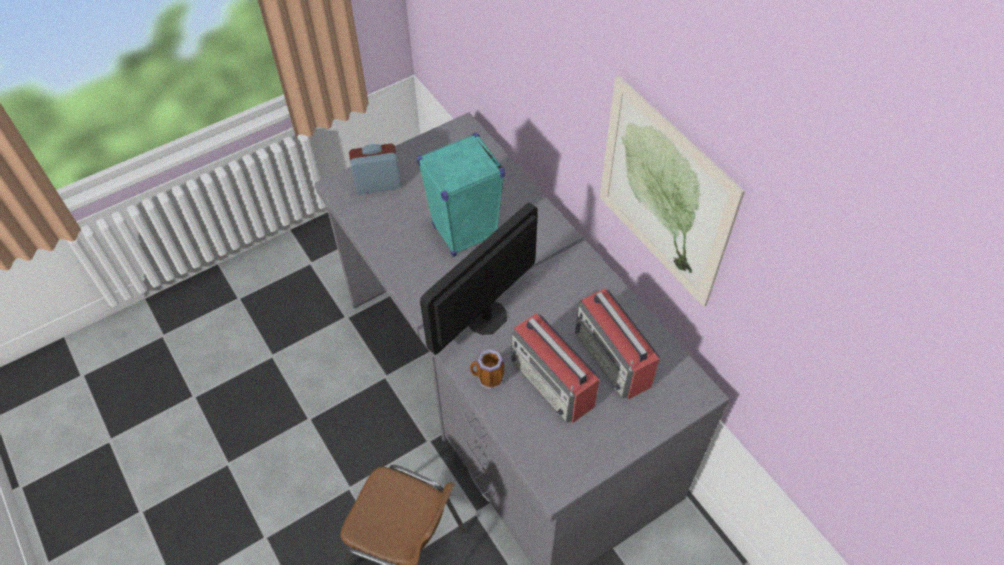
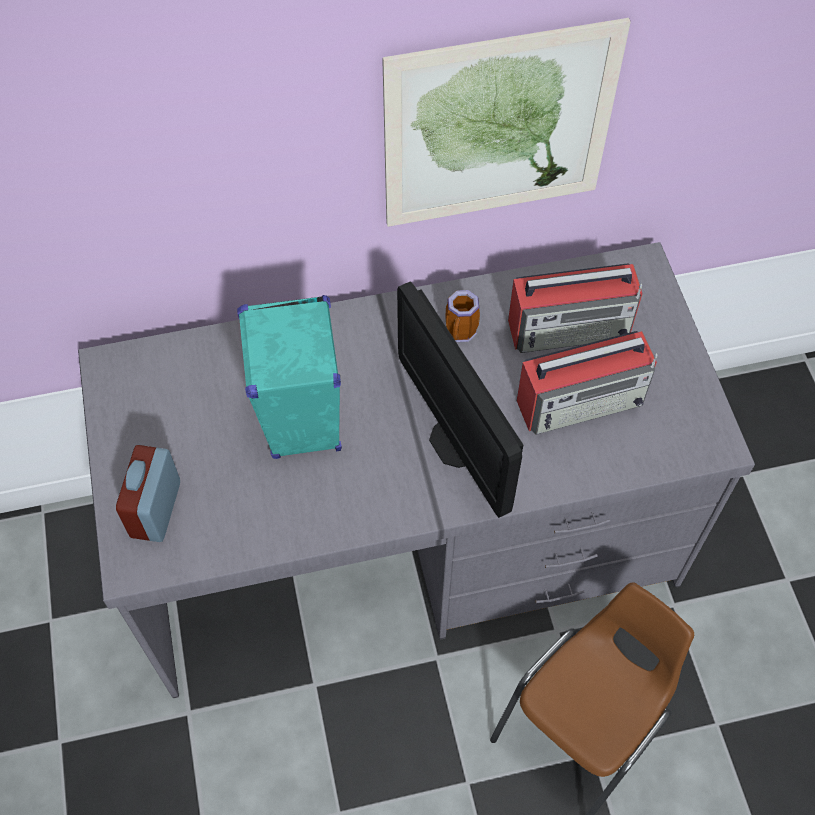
camera: 70 degrees left, 5 degrees up
mug [470,349,504,389] -> mug moved to [445,290,480,342]

